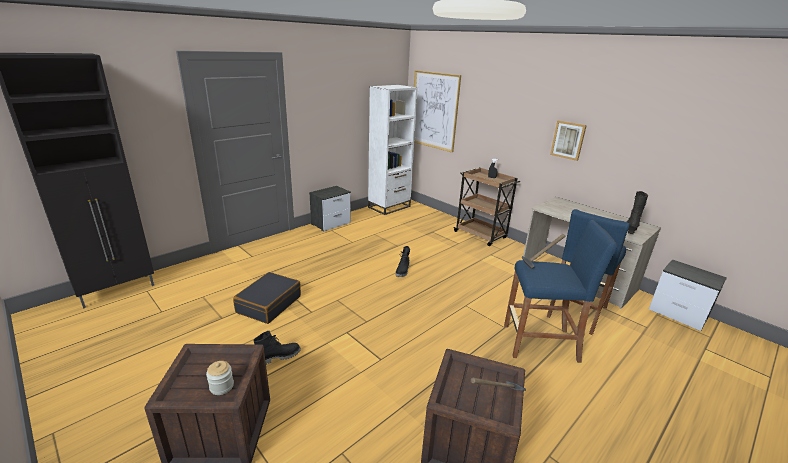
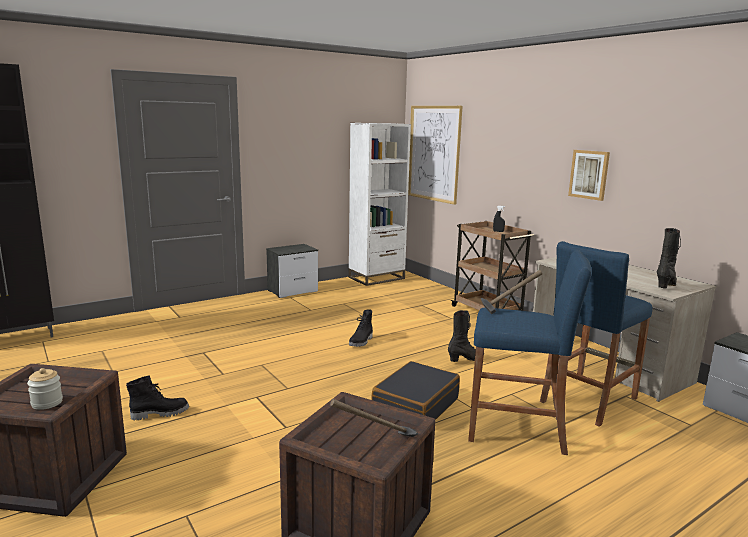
camera: 10 degrees right, 10 degrees down
black suitcase [233,272,301,324] -> black suitcase moved to [372,361,460,420]
none -> black boot [448,310,476,362]

